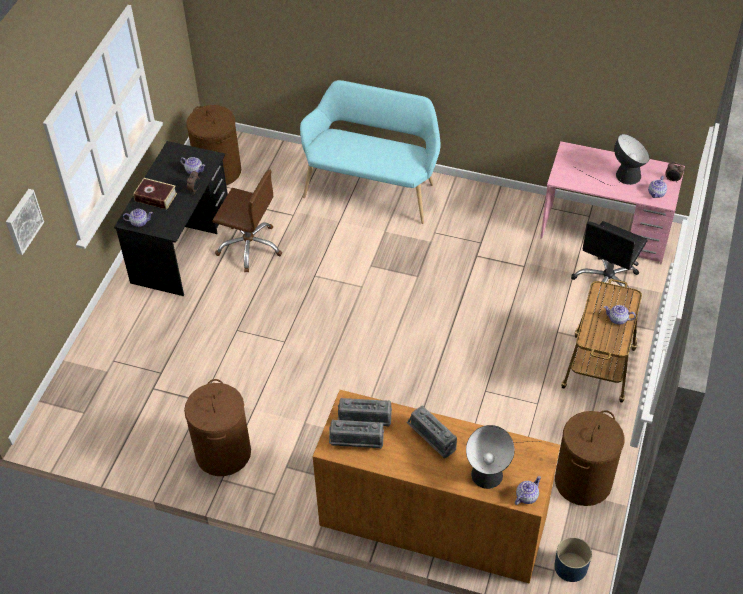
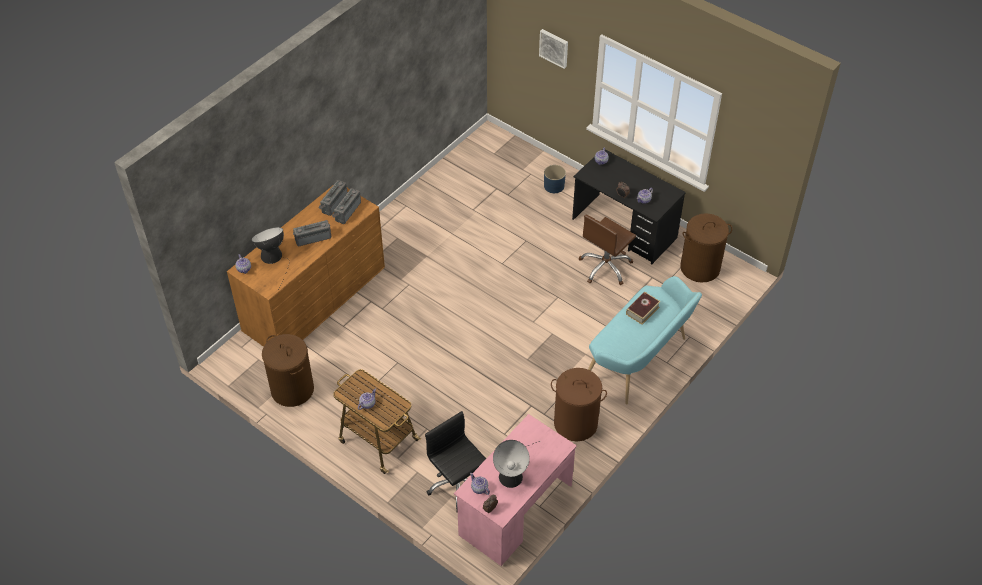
camera: 110 degrees right, 0 degrees up
book [133,178,177,209] -> book moved to [626,292,661,325]
brown laundry basket [184,379,251,476] -> brown laundry basket moved to [551,368,607,441]
blue planter [554,537,592,582] -> blue planter moved to [544,165,566,193]

